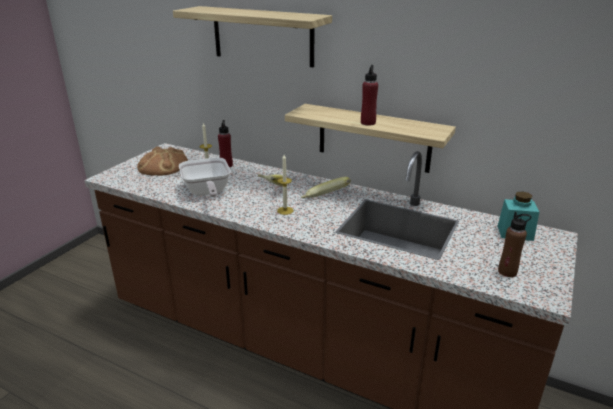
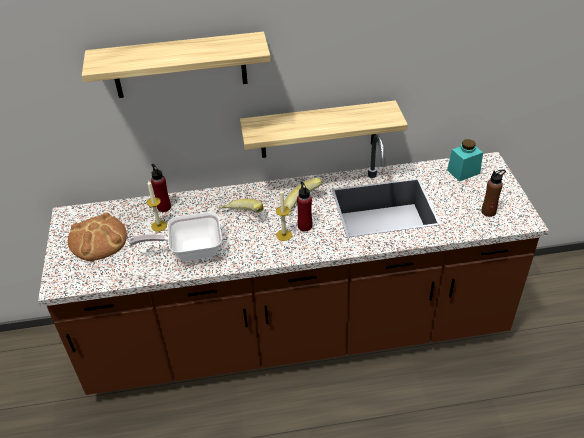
camera: 35 degrees left, 15 degrees up
frying pan [179,157,231,197] -> frying pan turned 135 degrees clockwise [129,212,222,261]
red bottle [361,65,378,125] -> red bottle moved to [297,181,312,232]

